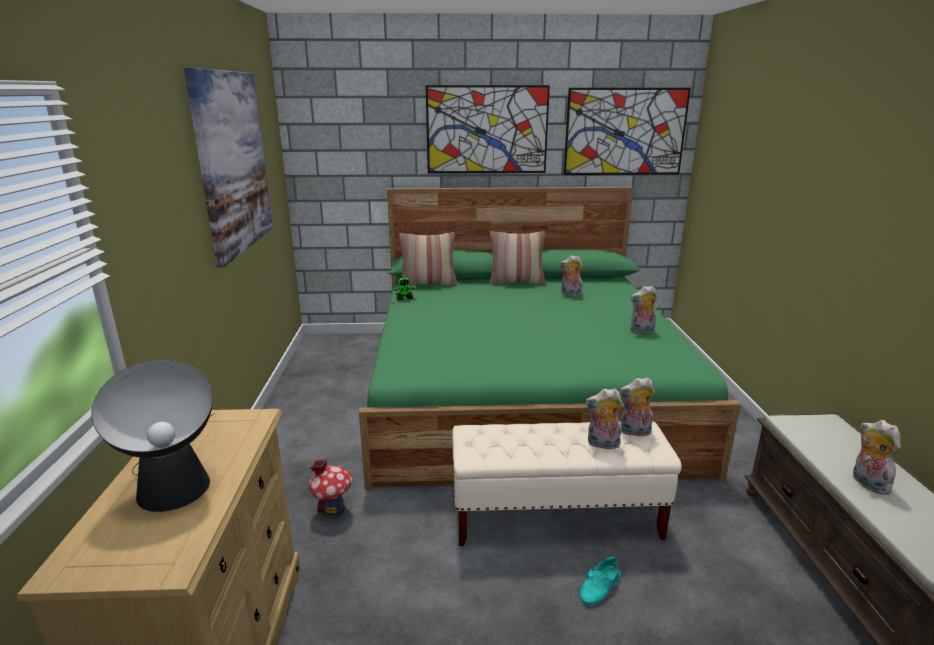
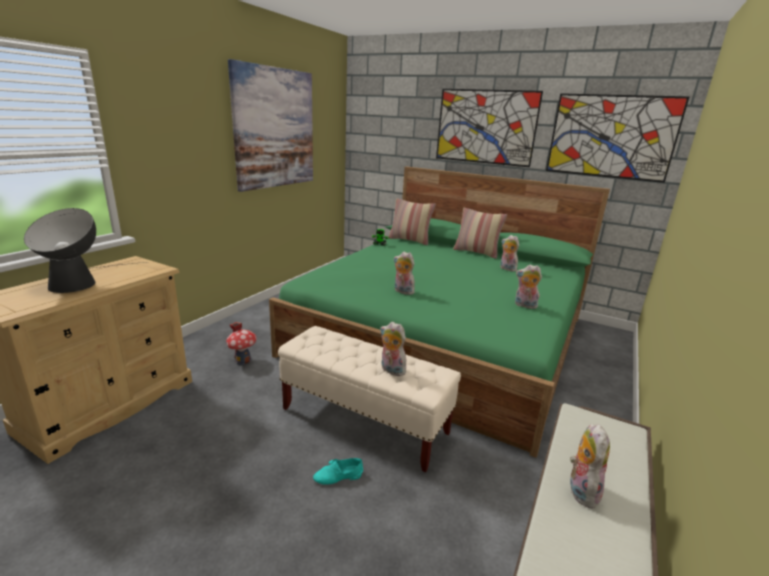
camera: 30 degrees right, 0 degrees up
plush toy [619,377,655,436] -> plush toy moved to [393,251,417,295]

